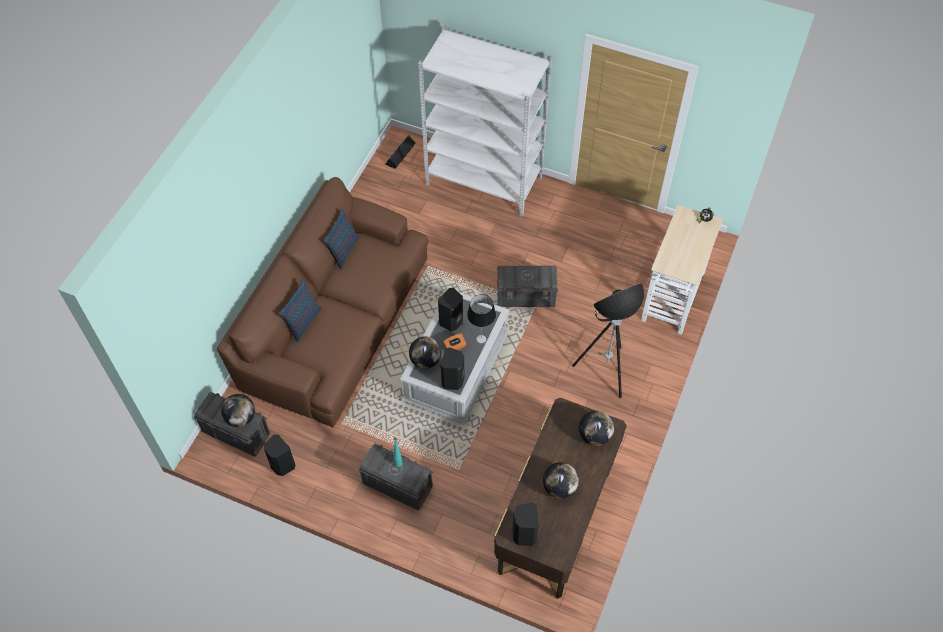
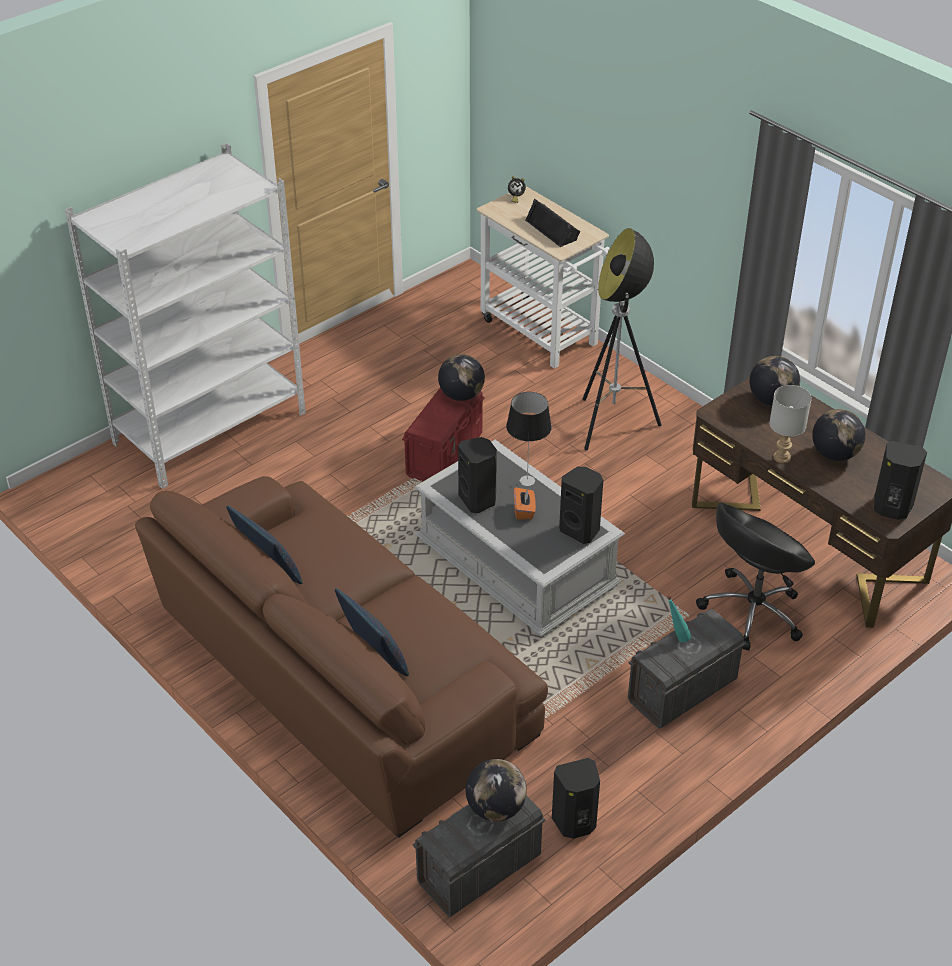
camera: 65 degrees left, 15 degrees down
black speaker [385,135,416,169] -> black speaker moved to [525,199,580,247]
globe [409,337,441,369] -> globe moved to [438,354,485,401]
grey storage box [497,266,558,307] -> red storage box [402,388,485,481]
none -> black office chair [696,503,815,651]
none -> grey table lamp [769,385,812,463]

